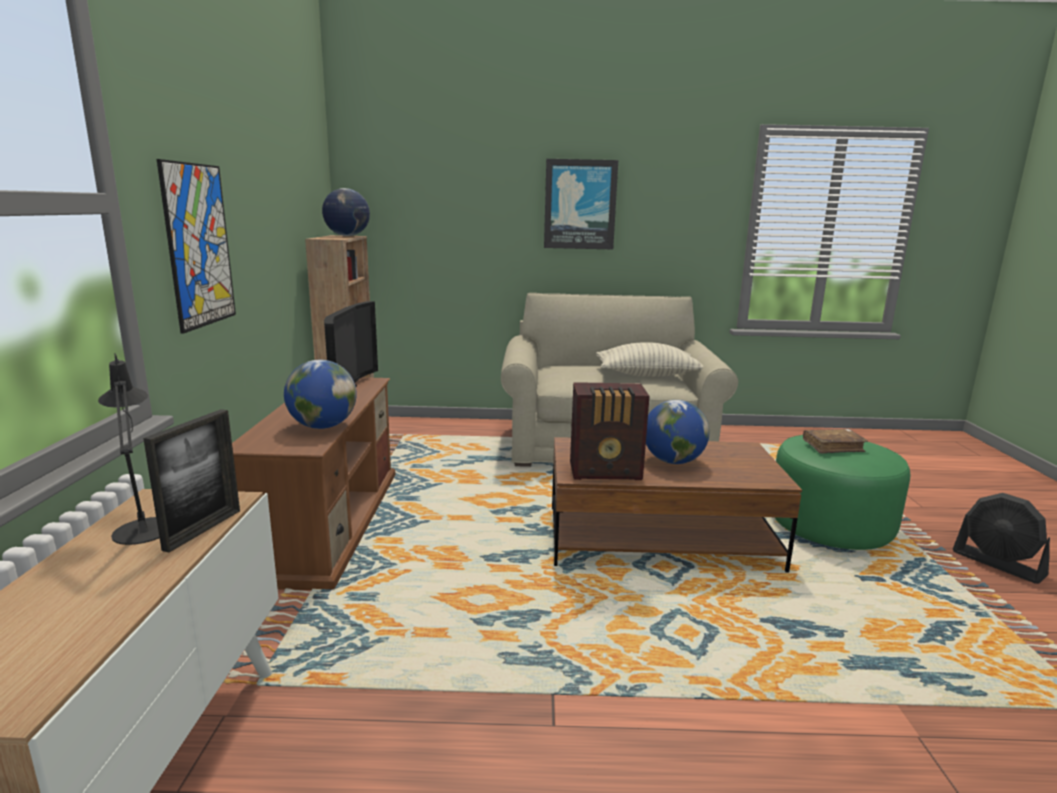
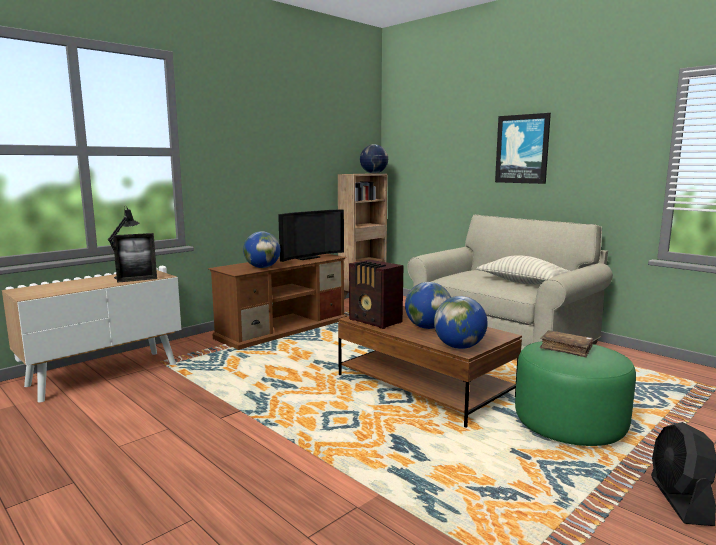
camera: 45 degrees right, 5 degrees down
picture [157,159,236,334] -> none
none -> globe [434,296,488,349]

